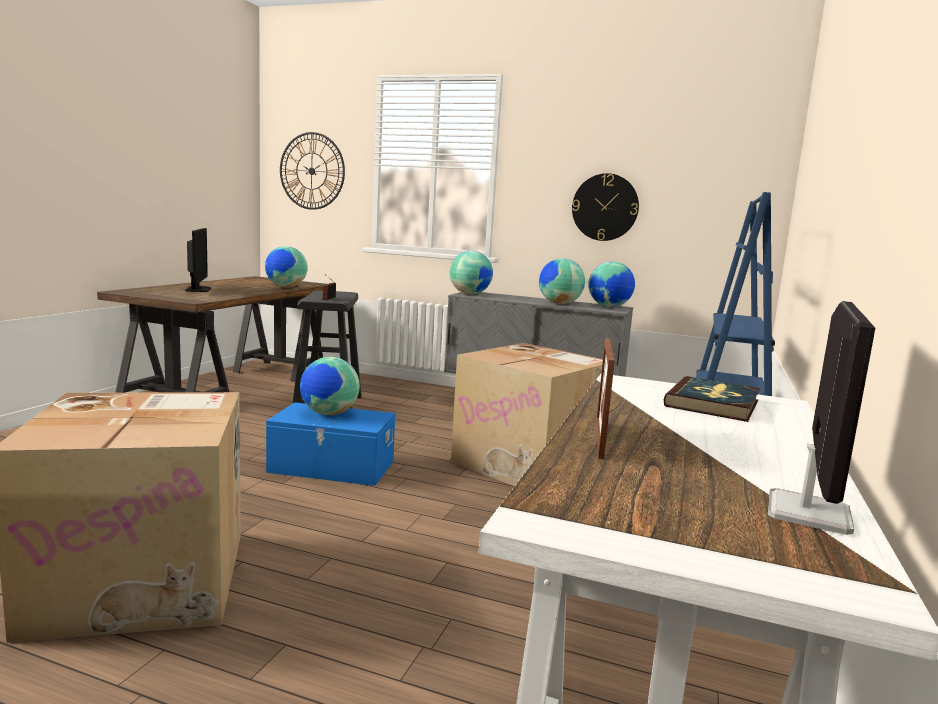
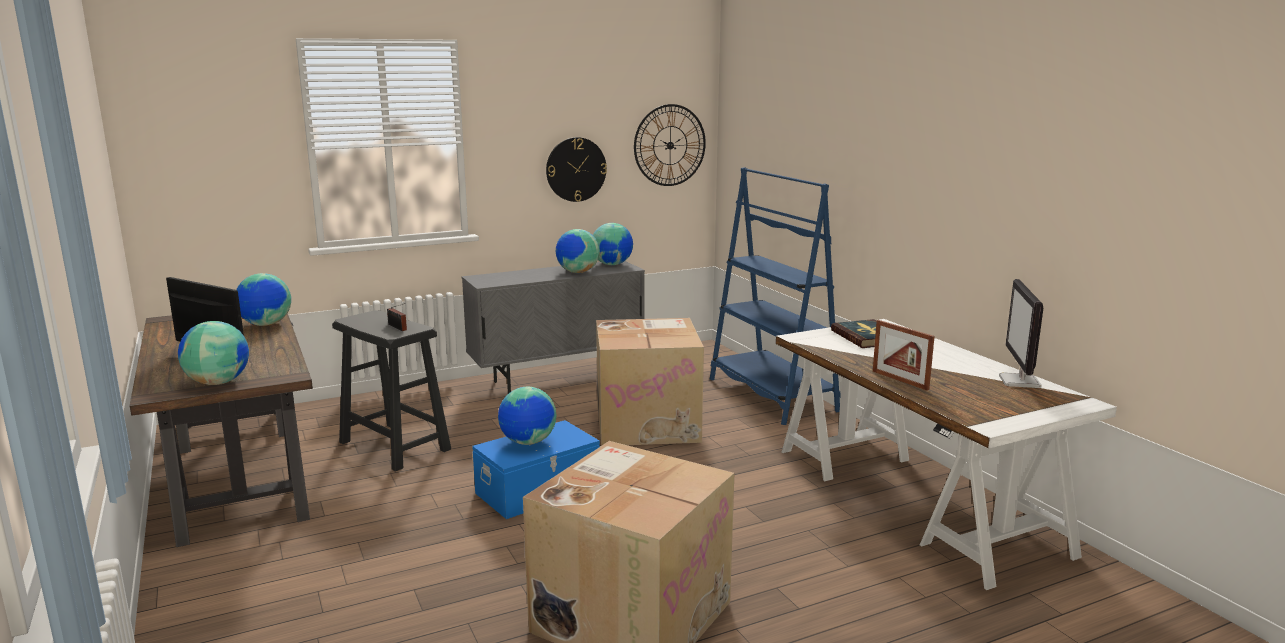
camera: 45 degrees left, 5 degrees up
wall clock [280,132,345,210] -> wall clock moved to [634,104,706,186]
globe [450,251,493,294] -> globe moved to [178,321,249,385]
monitor [768,301,875,535] -> monitor turned 150 degrees counterclockwise [999,279,1043,388]

